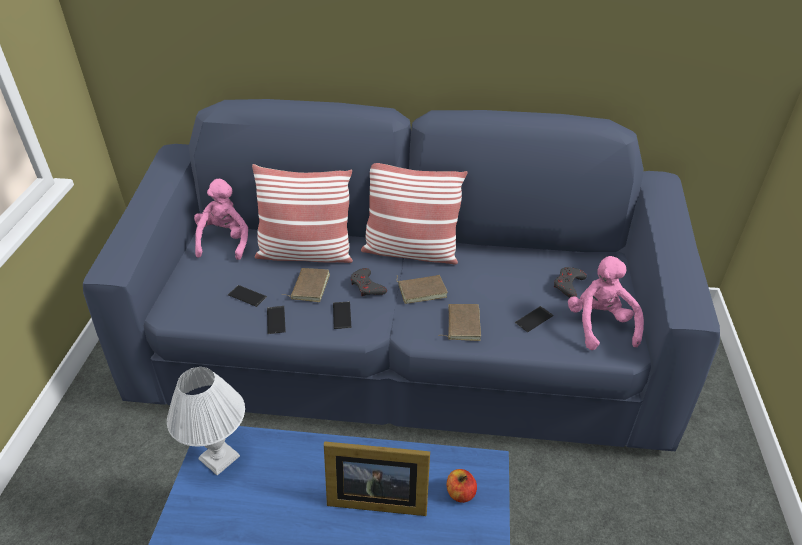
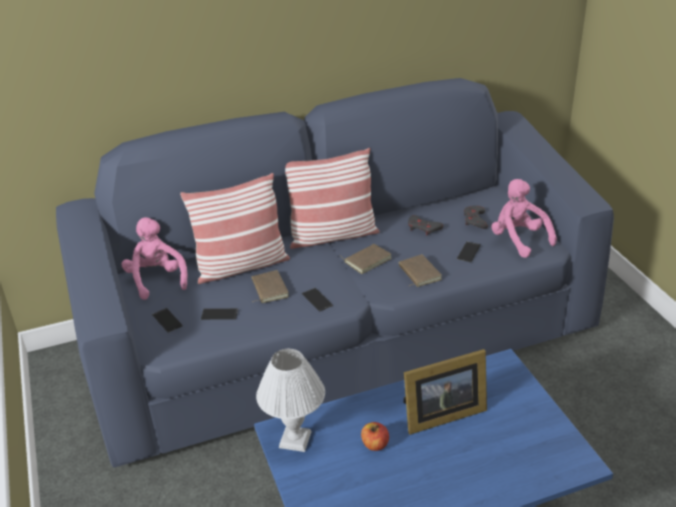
camera: 25 degrees left, 5 degrees down
phone [267,306,286,334] -> phone moved to [152,308,183,333]
grey game controller [351,268,387,296] -> grey game controller moved to [408,215,443,235]
apple [447,469,477,503] -> apple moved to [361,422,389,451]

